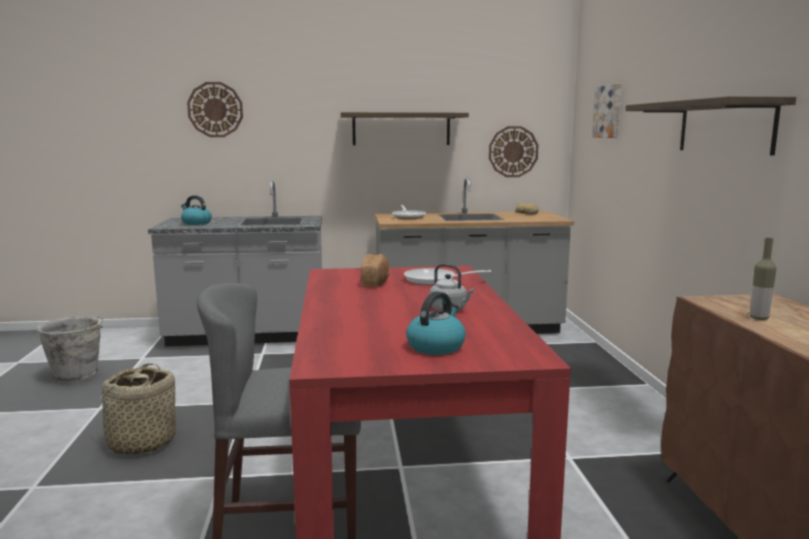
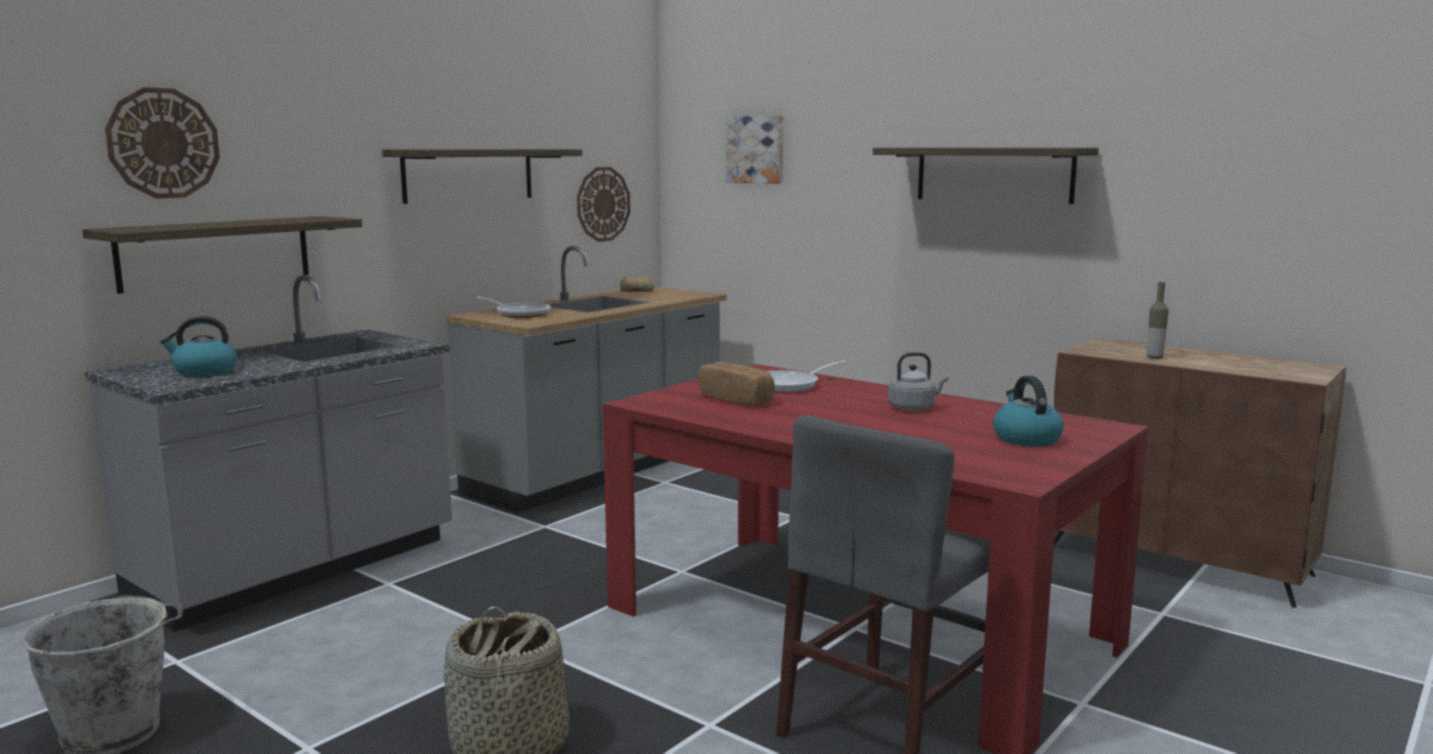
camera: 45 degrees left, 0 degrees up
none -> shelf [82,216,362,294]

